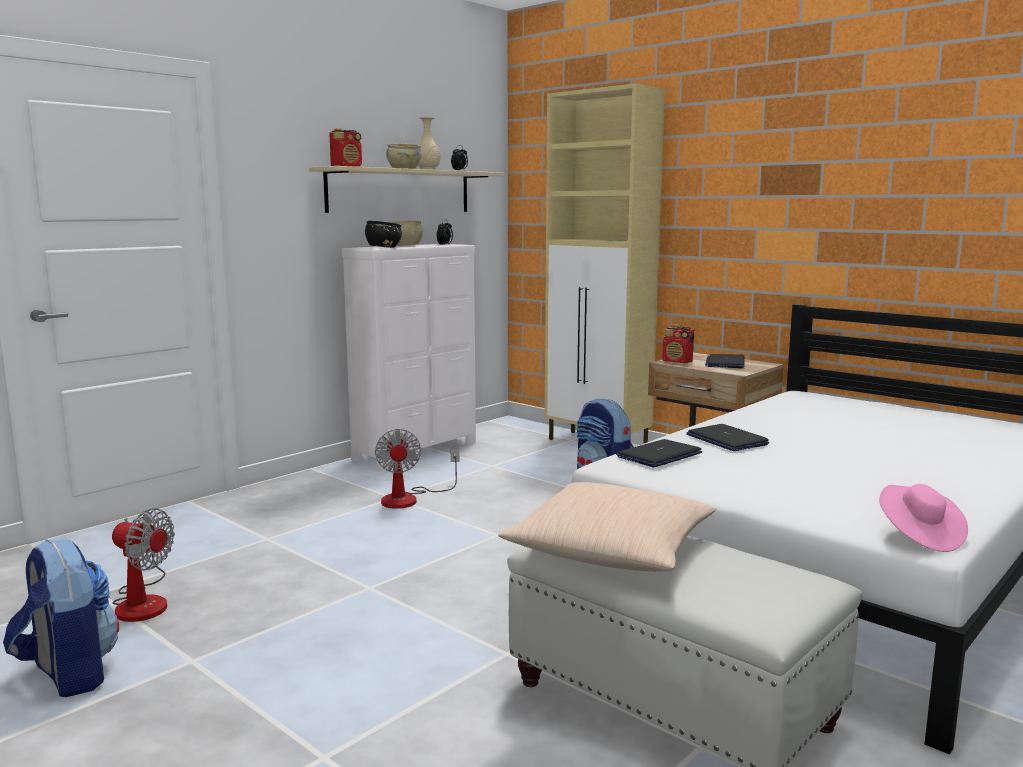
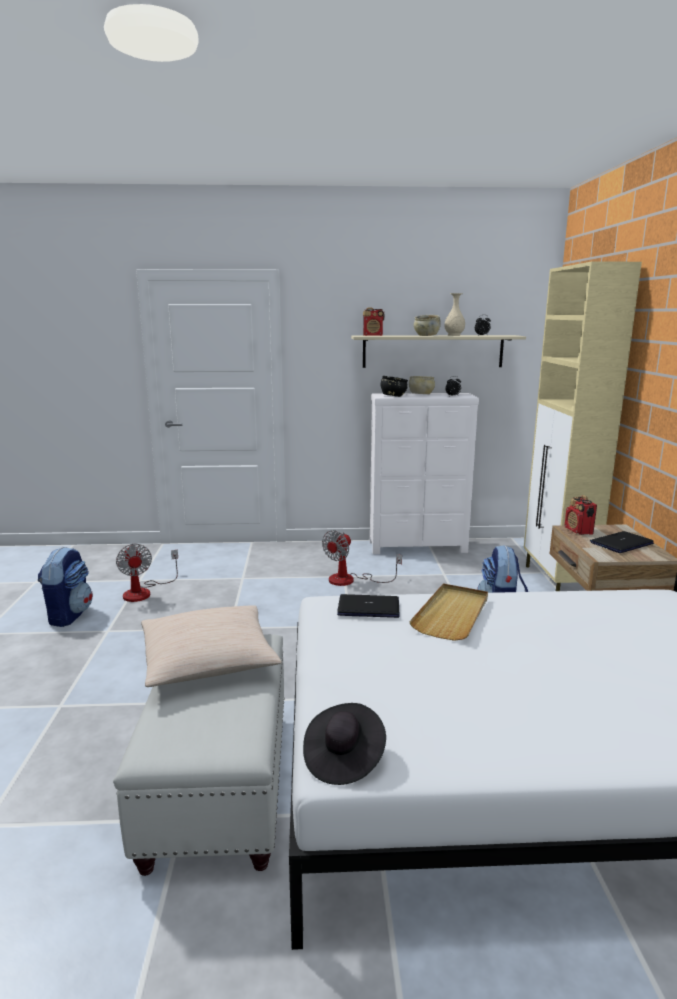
camera: 45 degrees right, 5 degrees up
laptop [686,424,769,451] -> beige tray [409,583,488,641]
pink hat [879,484,968,552] -> black hat [303,703,386,785]

